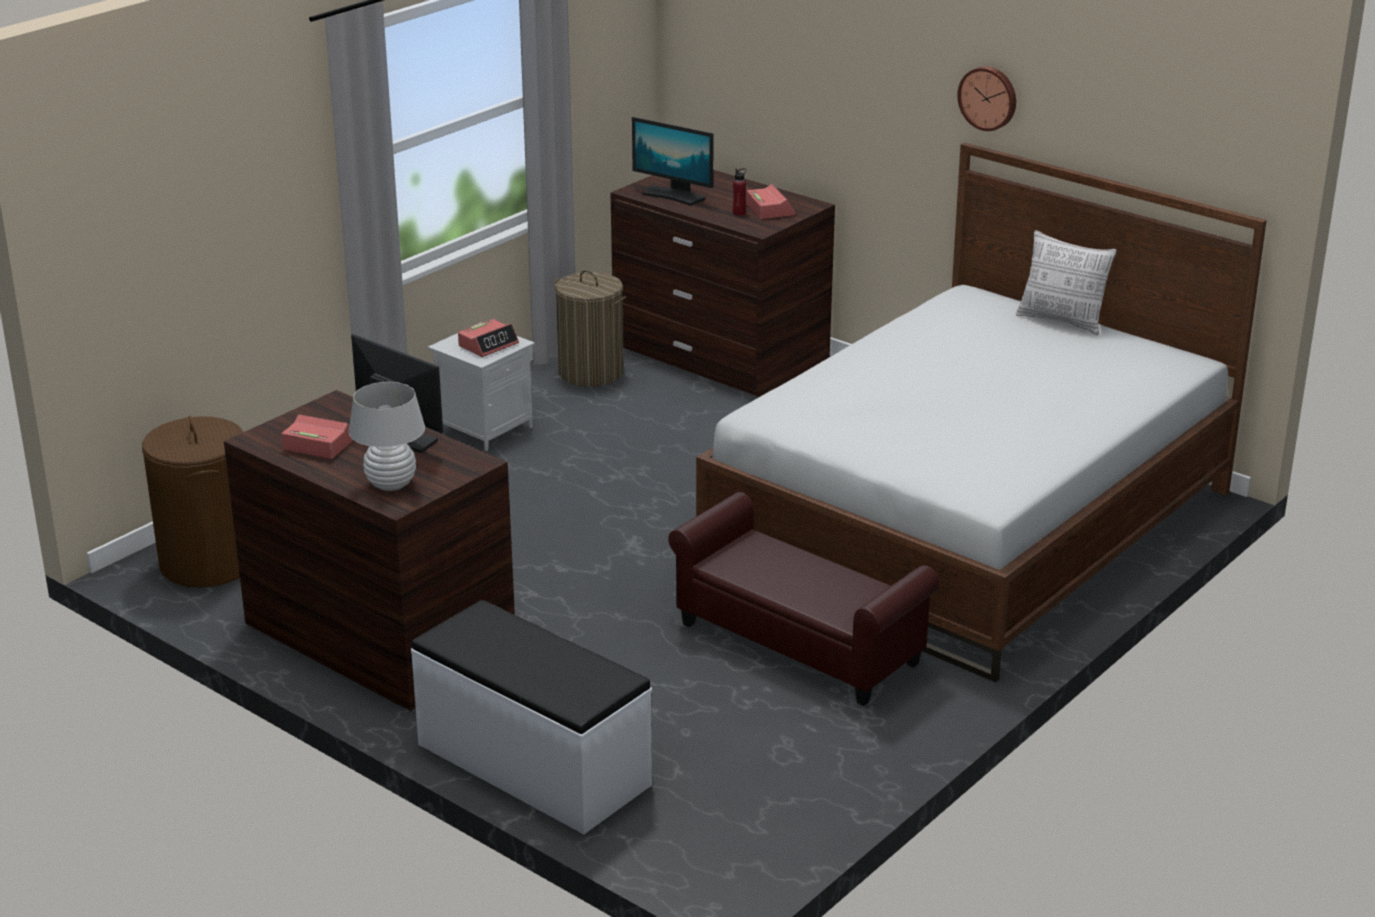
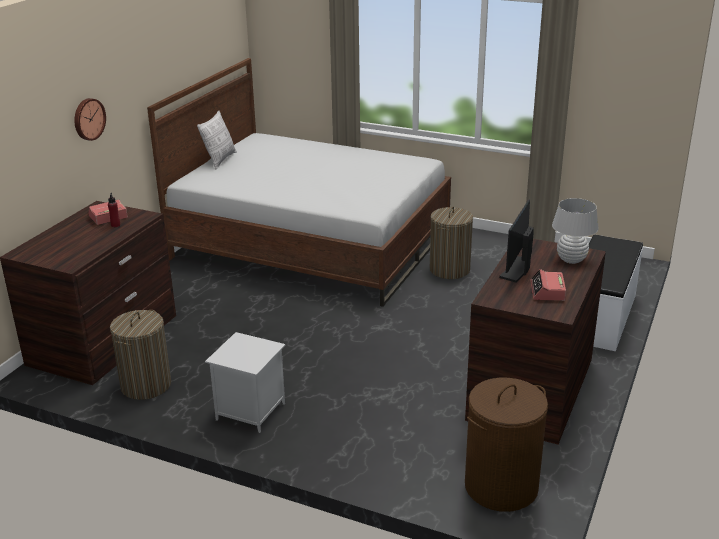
camera: 105 degrees left, 0 degrees up
alarm clock [458,319,519,357] -> none
monitor [632,117,714,206] -> none
brown ottoman [668,492,940,706] -> laundry basket [430,207,473,279]
wall clock [957,66,1016,131] -> wall clock moved to [74,98,106,141]

